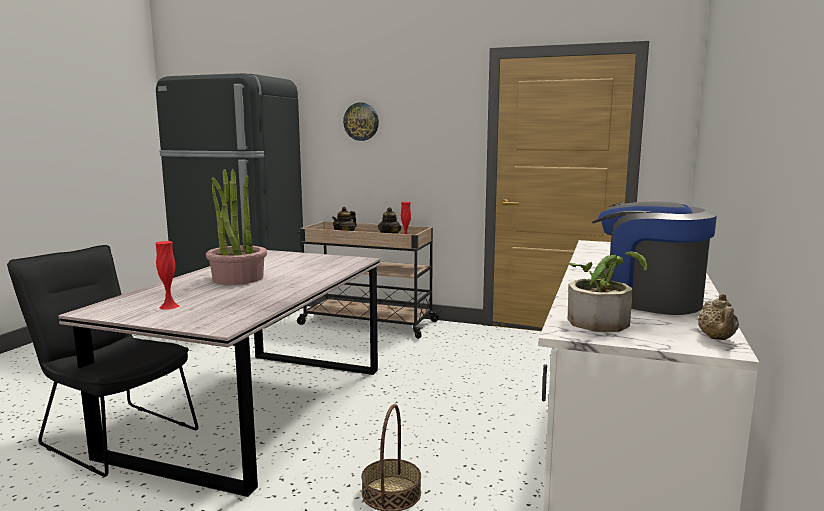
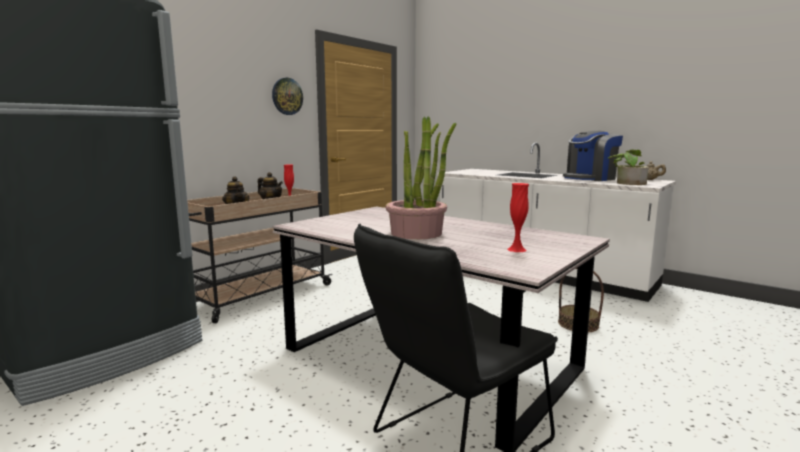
camera: 70 degrees left, 0 degrees up
wall clock [343,103,379,141] -> wall clock moved to [272,78,303,115]

